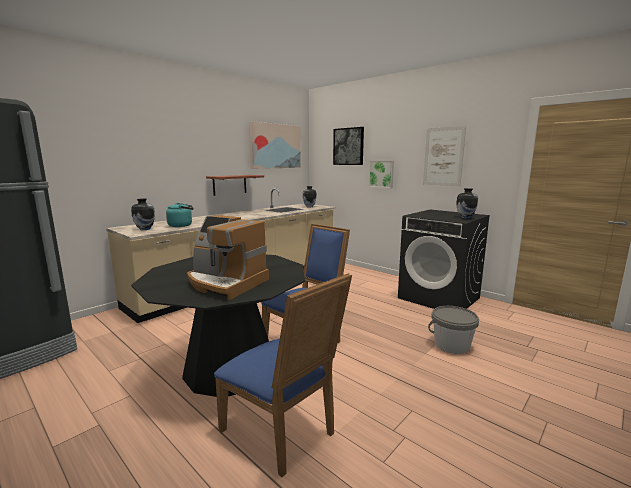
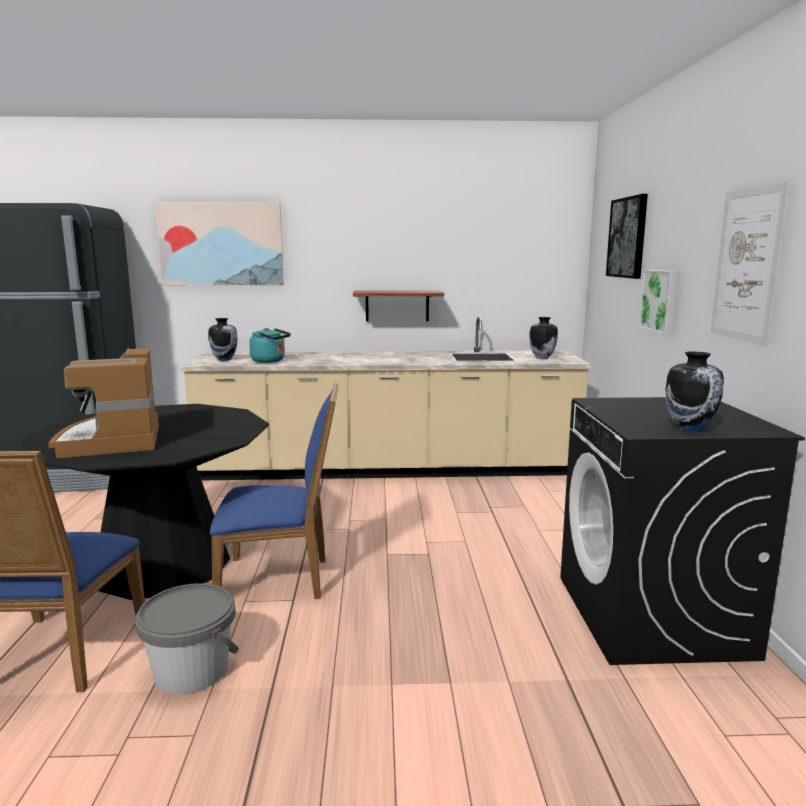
camera: 45 degrees right, 0 degrees up
picture [249,121,301,169] -> picture moved to [155,202,284,285]
grey bucket [428,306,479,354] -> grey bucket moved to [135,583,239,694]

